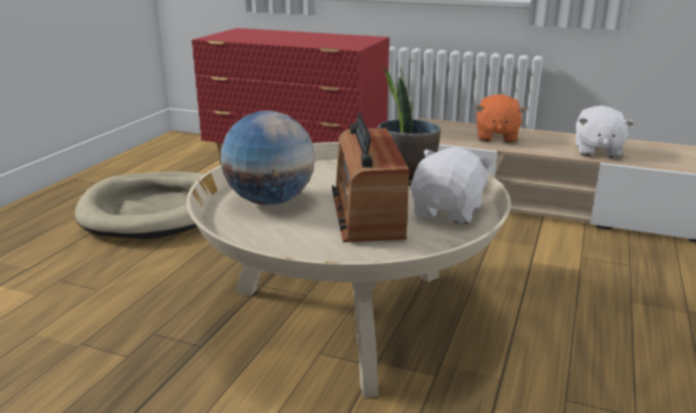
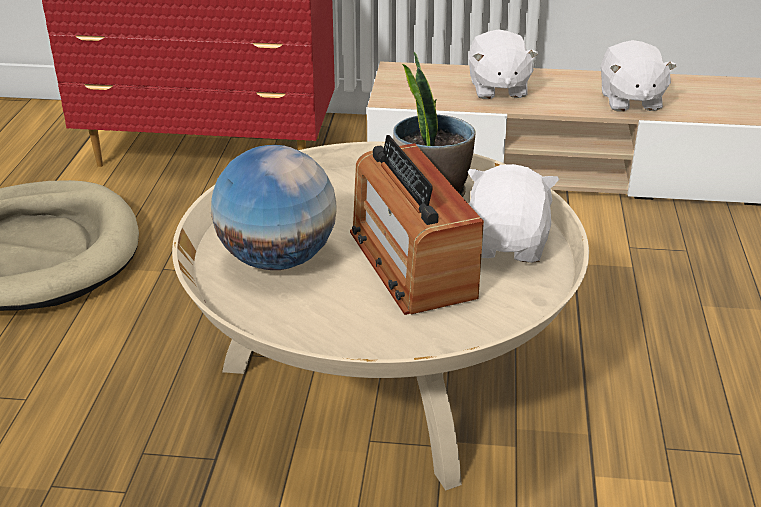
camera: 15 degrees left, 10 degrees up
orange plush toy [476,94,526,143] -> white plush toy [469,29,538,99]

